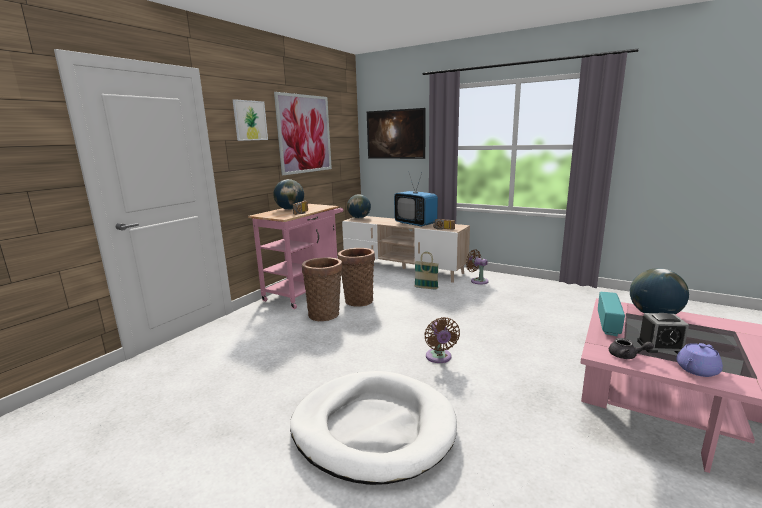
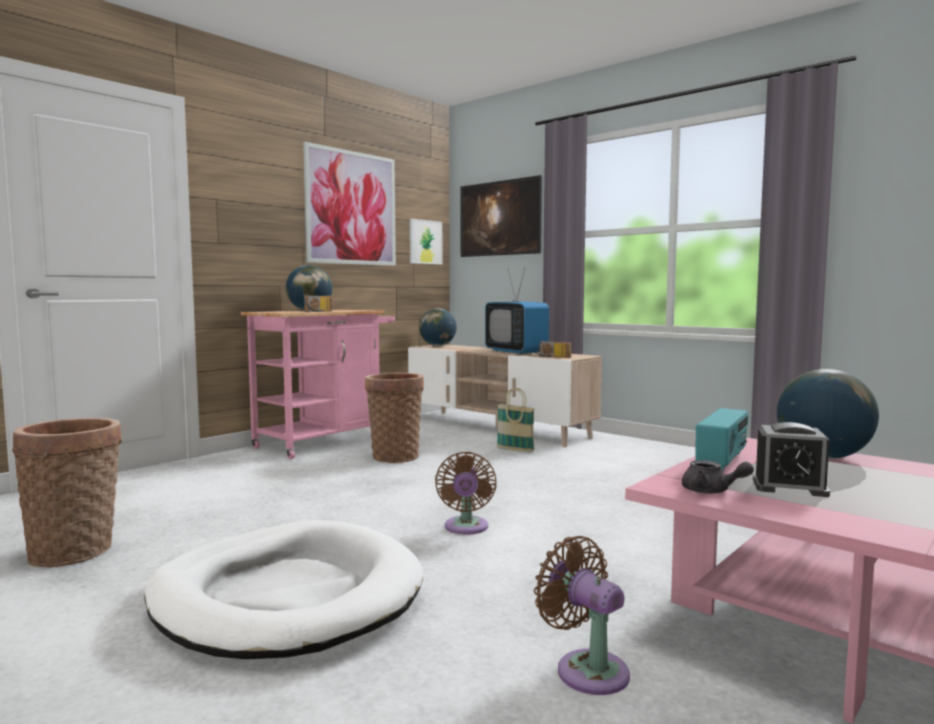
camera: 10 degrees right, 10 degrees down
picture [233,99,268,141] -> picture moved to [410,219,443,265]
basket [302,257,343,321] -> basket moved to [12,418,122,568]
brown fan [466,250,488,285] -> brown fan moved to [534,536,630,695]
purple teapot [676,343,723,377] -> none

